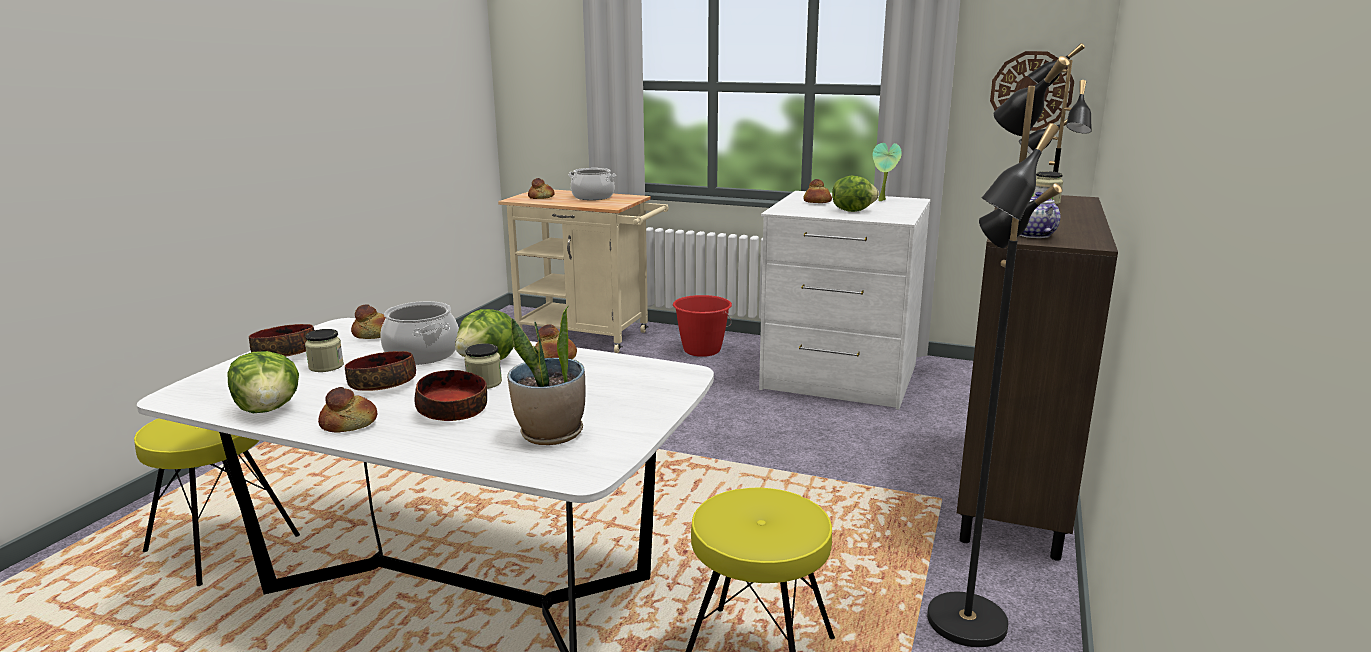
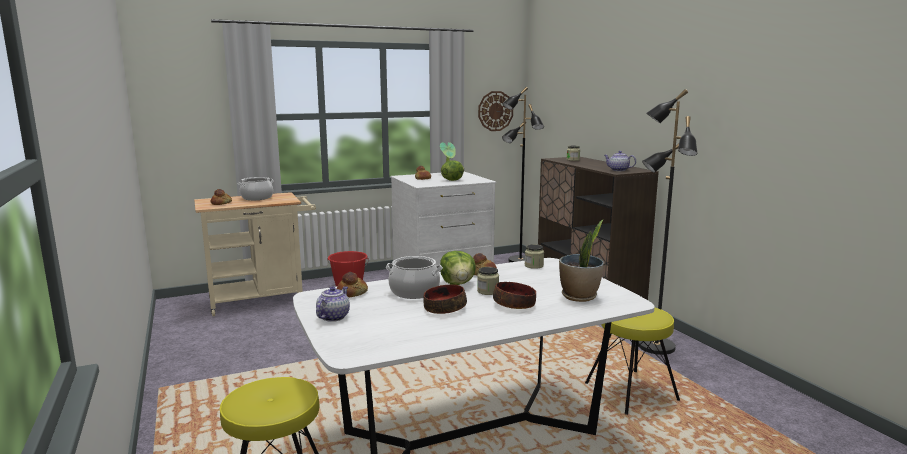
camera: 45 degrees left, 5 degrees down
lettuce [227,351,299,413] -> none
bowl [249,324,314,357] -> teapot [316,286,350,322]
jar [305,329,344,372] -> jar moved to [525,244,544,269]
bread [318,387,377,433] -> none

